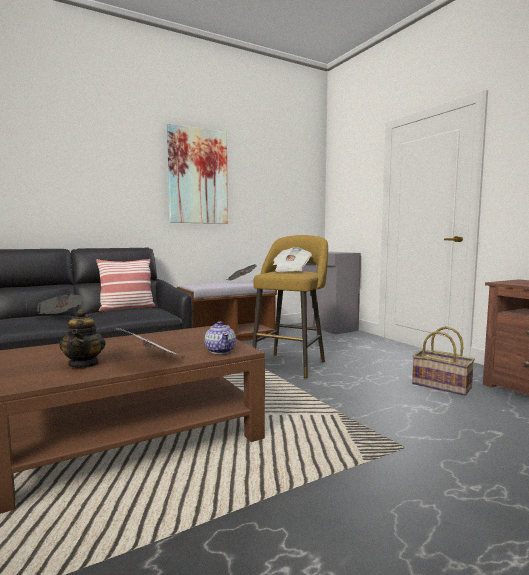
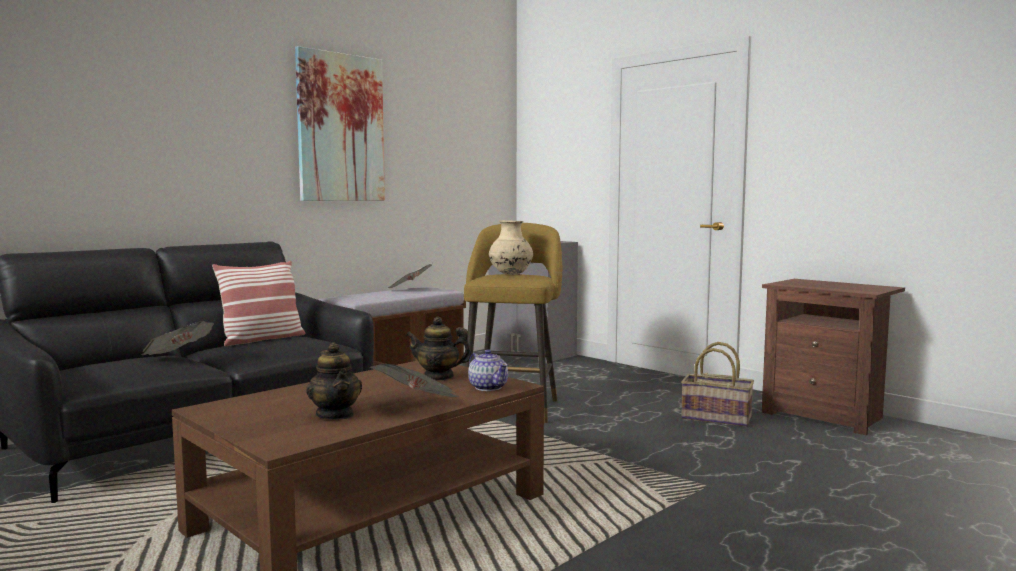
camera: 15 degrees left, 0 degrees up
newspaper [273,247,312,272] -> beige vase [489,220,533,275]
none -> teapot [406,317,472,381]

